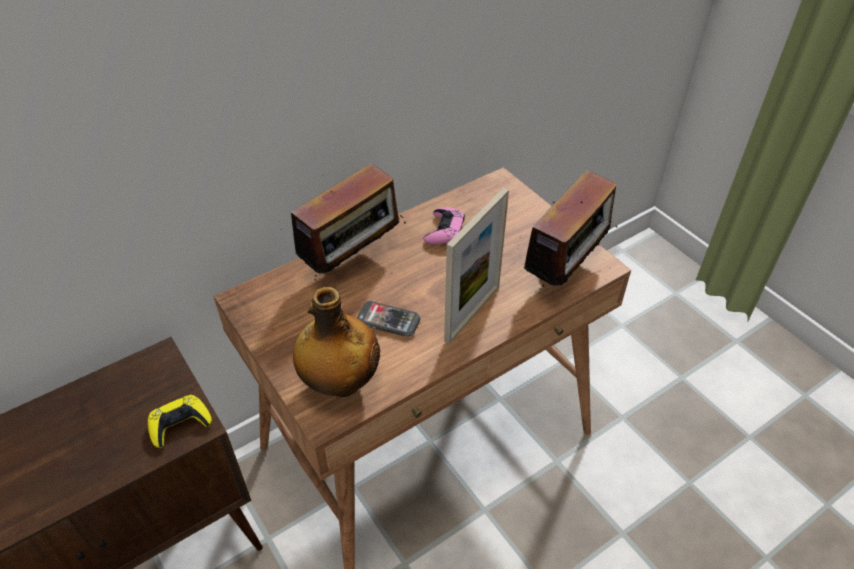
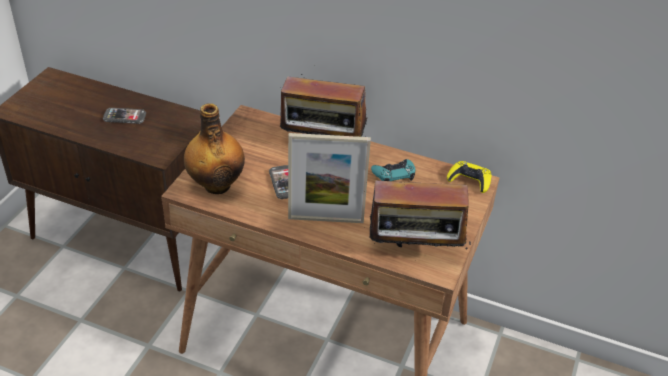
camera: 55 degrees right, 5 degrees down
yellow game controller [148,395,212,448] -> yellow game controller moved to [447,161,491,193]
pink game controller [423,207,465,244] -> turquoise game controller [371,159,415,181]
none -> phone [103,108,146,124]

